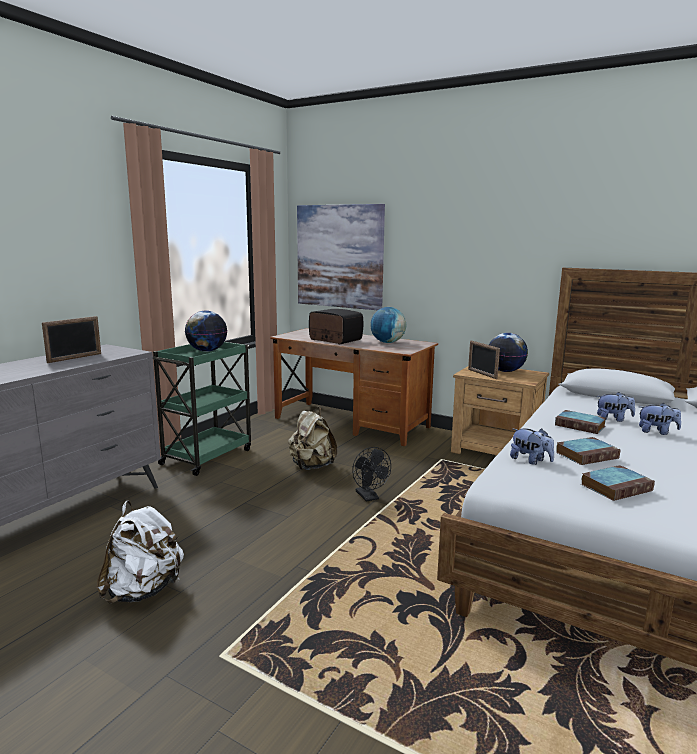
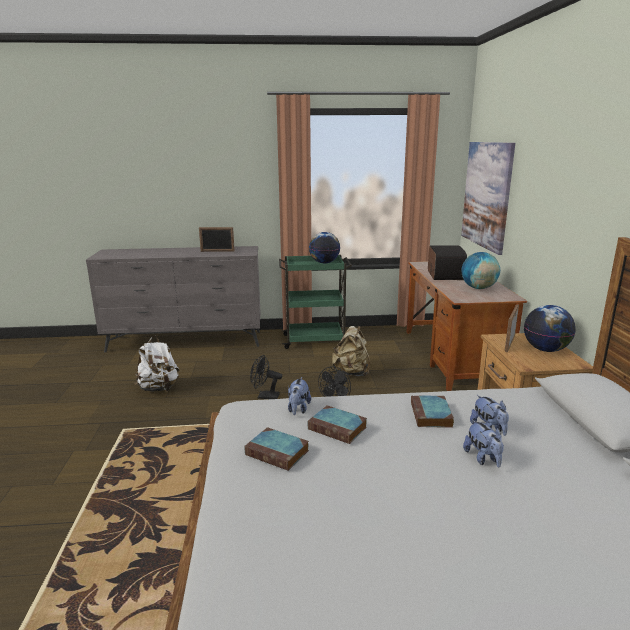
camera: 55 degrees right, 5 degrees up
none -> black fan [250,355,282,399]

